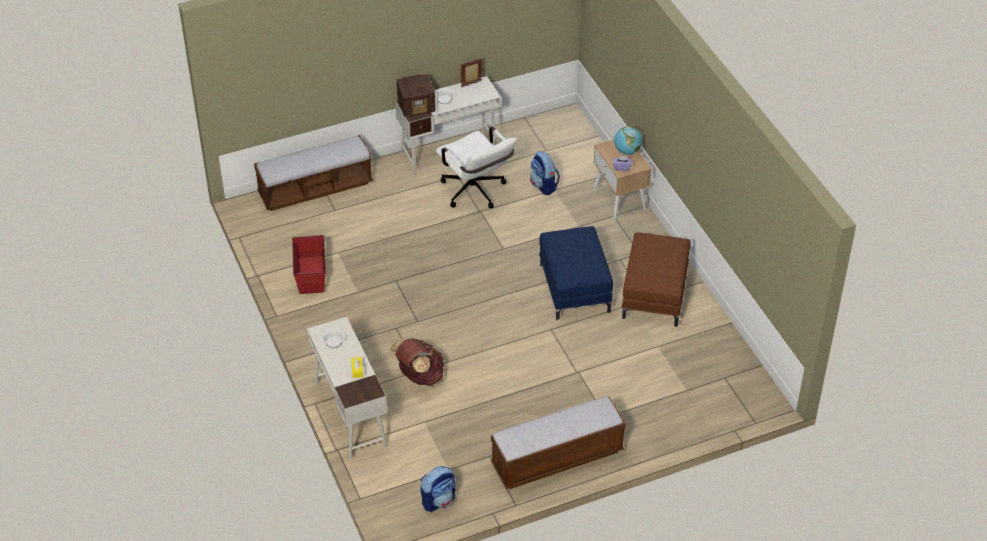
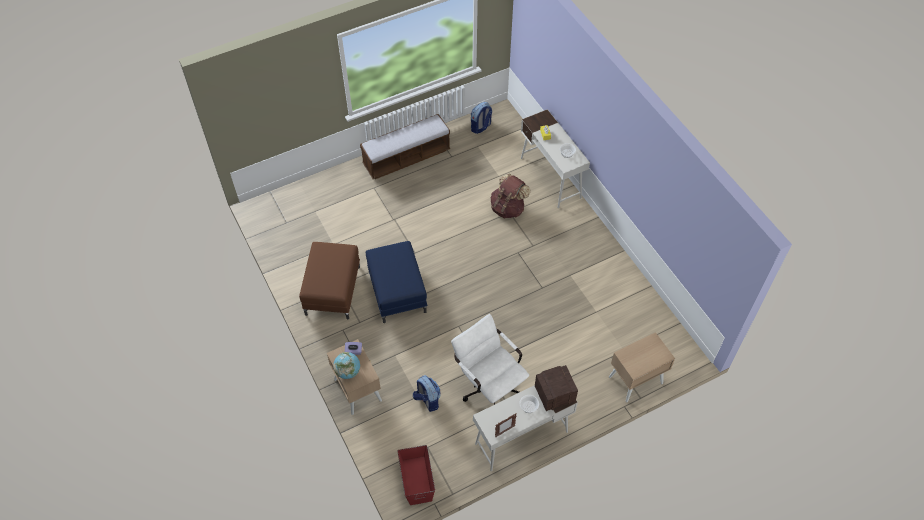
camera: 175 degrees right, 10 degrees up
bench [254,135,373,211] -> beige nightstand [609,332,675,402]
red storage box [292,235,326,294] -> red storage box moved to [398,445,435,505]

